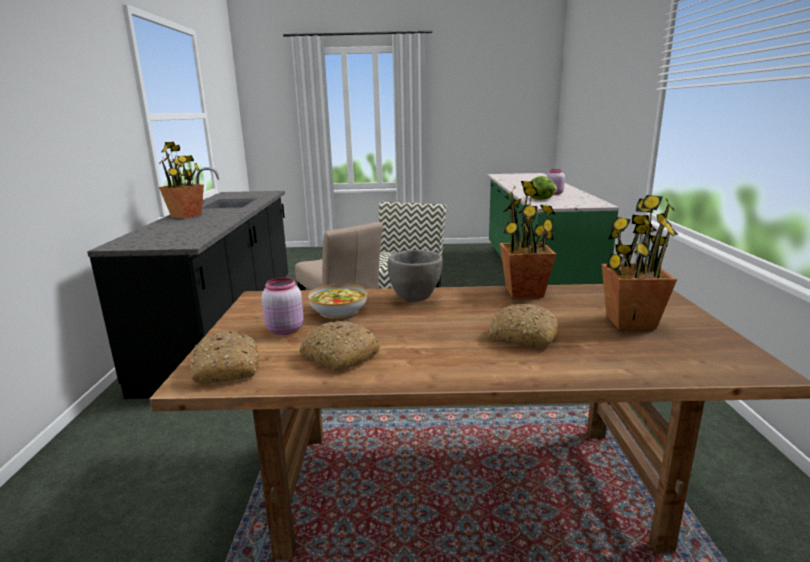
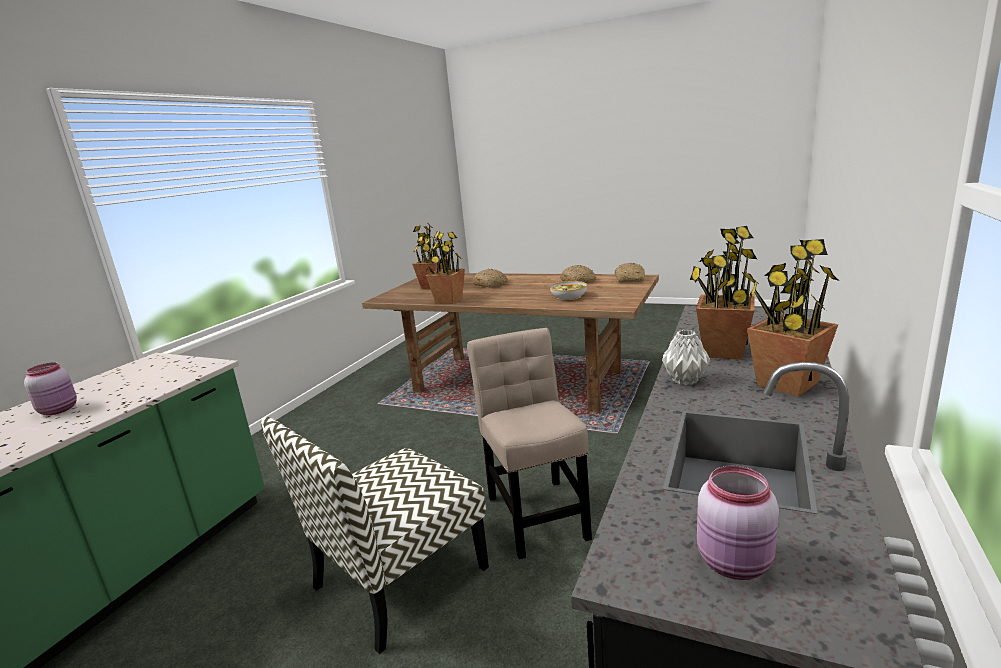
camera: 155 degrees left, 0 degrees up
pink jar [261,278,304,335] -> pink jar moved to [697,466,779,580]
grey bowl [388,250,443,302] -> none
lettuce [530,176,557,200] -> none
none -> grey vase [662,330,710,385]
none -> potted plant [690,226,758,360]

